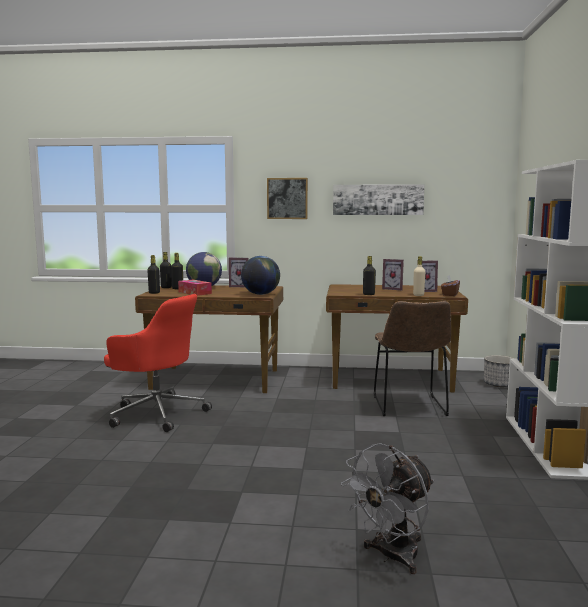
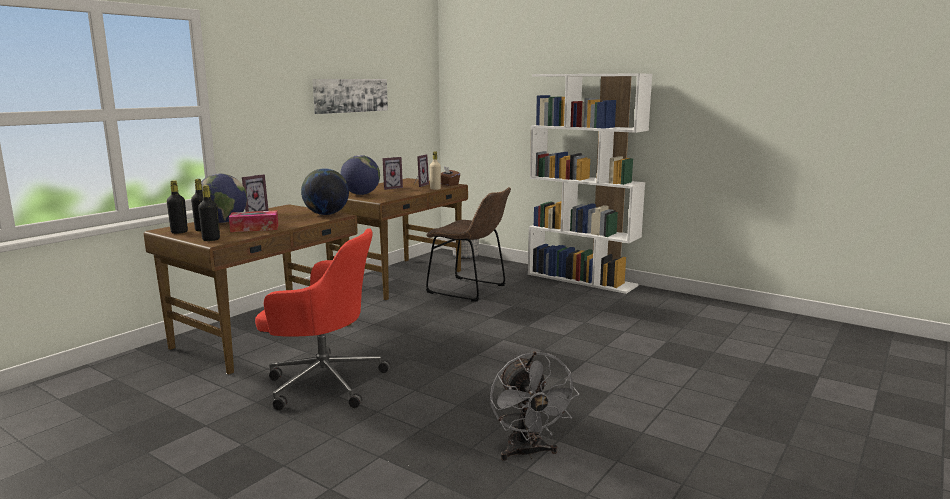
camera: 60 degrees left, 5 degrees up
red office chair [104,294,212,432] -> red office chair turned 45 degrees clockwise [255,228,390,410]
picture [267,178,308,219] -> none
grey fan [341,443,434,574] -> grey fan moved to [490,351,579,461]
black bottle [363,256,376,295] -> none
none -> globe [340,155,380,195]

